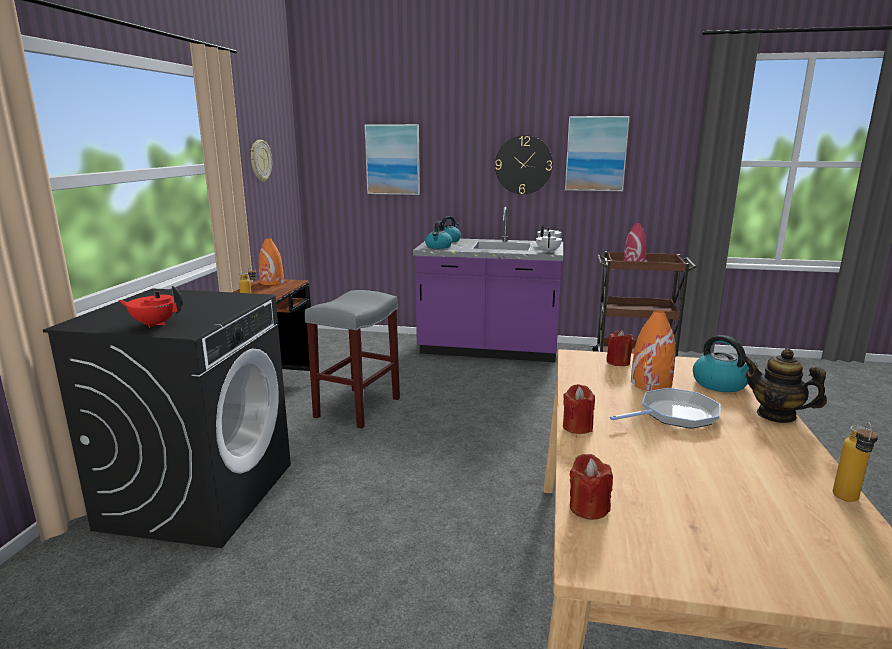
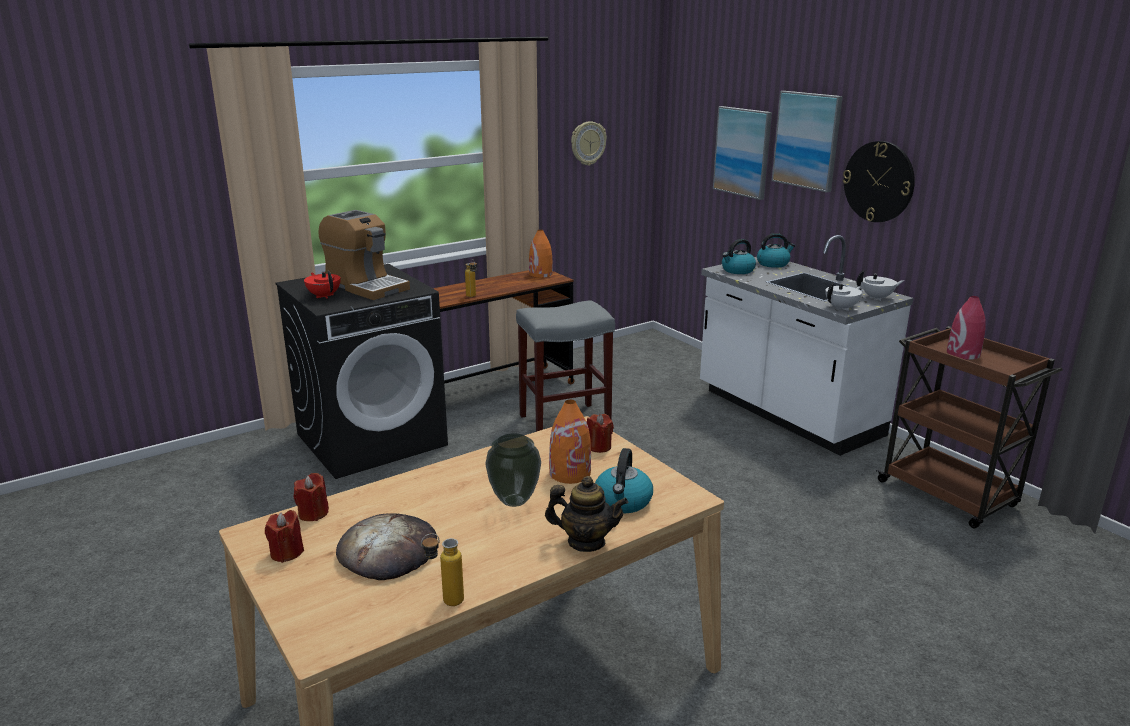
camera: 45 degrees right, 5 degrees up
purple counter [413,207,563,362] -> white counter [700,235,914,456]
red candle [563,384,595,434] -> red candle moved to [265,510,304,563]
picture [565,116,630,191] -> picture moved to [772,91,843,192]
frying pan [610,388,721,429] -> vase [486,433,541,507]
teapot [744,349,827,423] -> teapot turned 105 degrees clockwise [545,476,628,552]
none -> coffee machine [318,210,410,300]
none -> bread [336,513,437,580]

